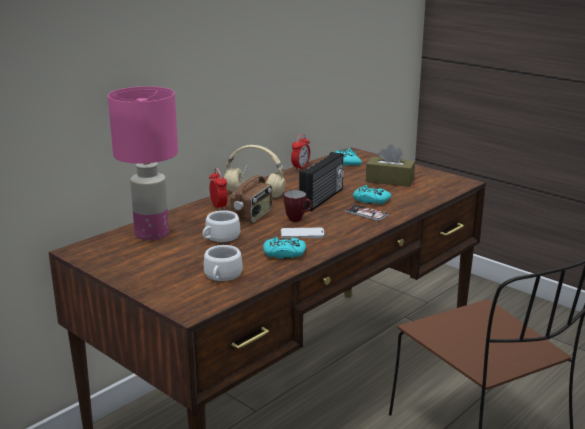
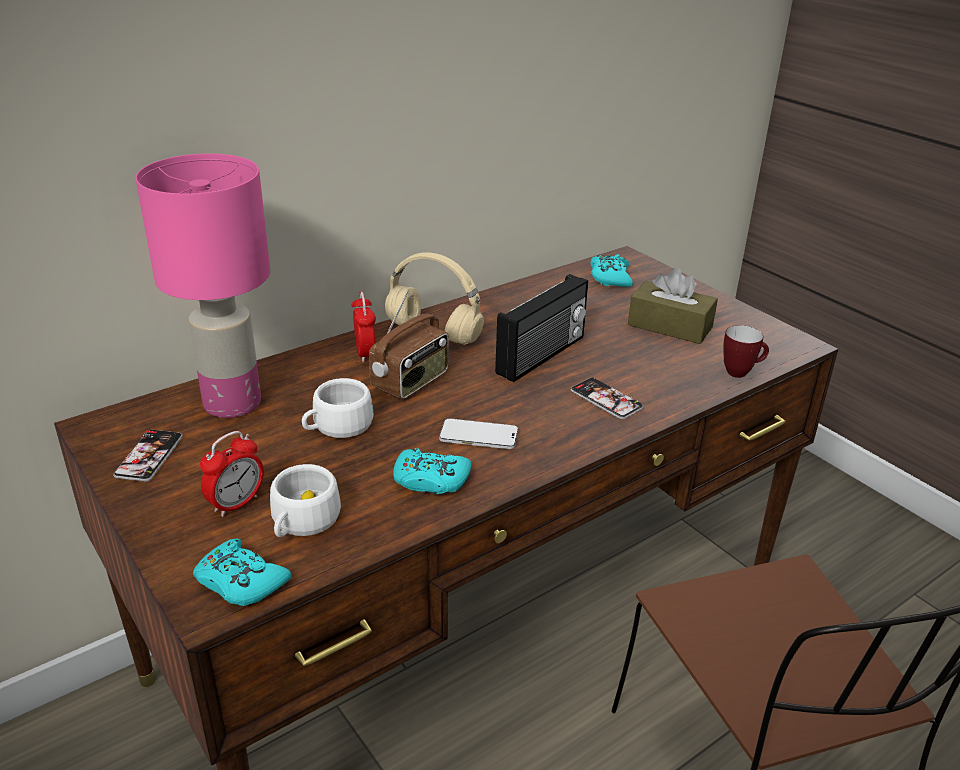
camera: 10 degrees right, 10 degrees up
mug [284,190,312,222] -> mug moved to [724,325,769,378]
alarm clock [291,134,310,171] -> alarm clock moved to [200,431,264,517]
turquoise game controller [353,185,392,205] -> turquoise game controller moved to [193,539,291,606]
none -> phone [113,430,183,482]

